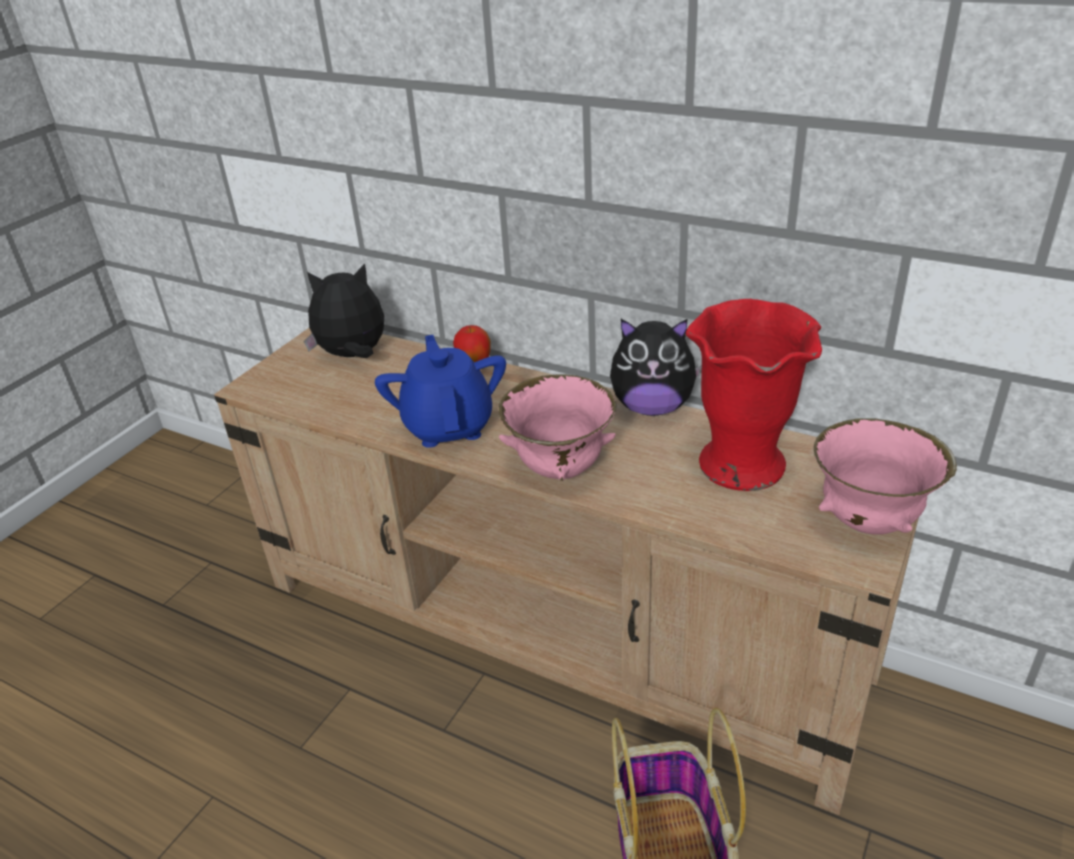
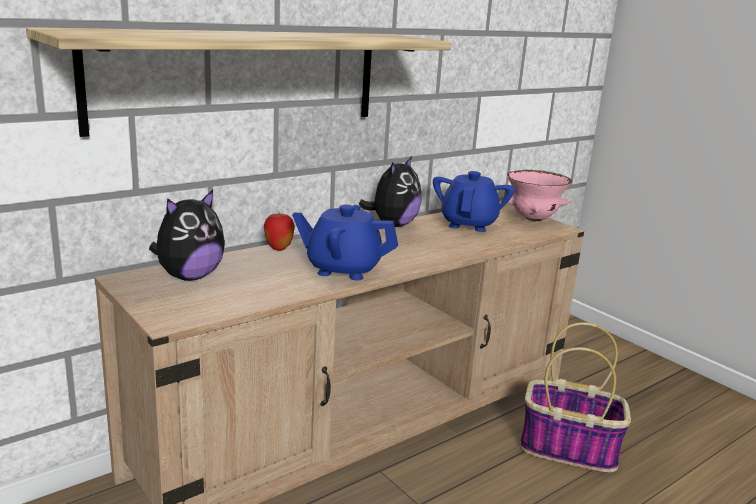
camera: 70 degrees left, 15 degrees down
plush toy [304,263,384,358] -> plush toy turned 150 degrees counterclockwise [149,190,225,281]
pink bowl [499,374,616,481] -> none
red vase [686,299,822,491] -> blue teapot [433,171,515,232]
none -> shelf [26,27,452,137]

